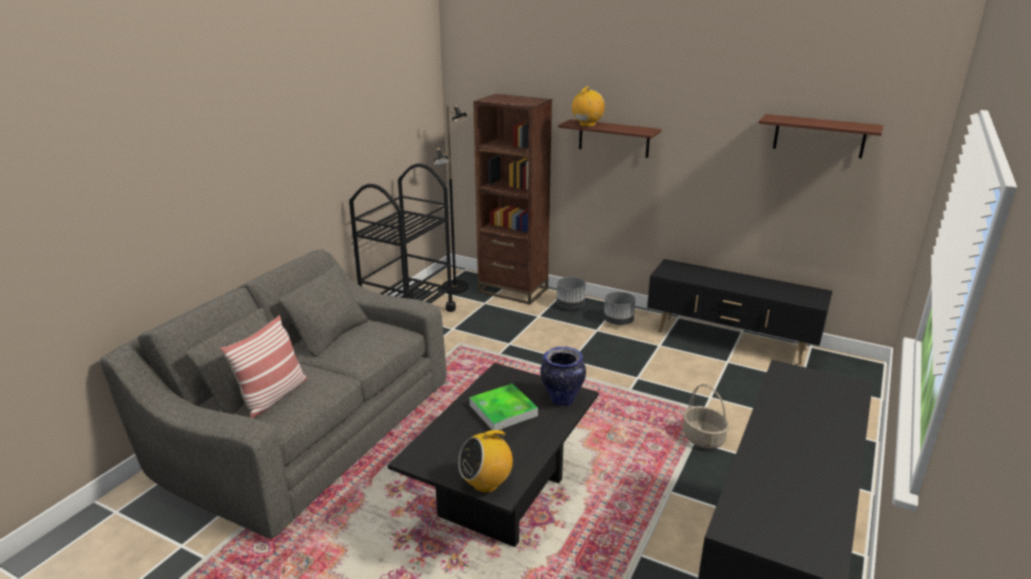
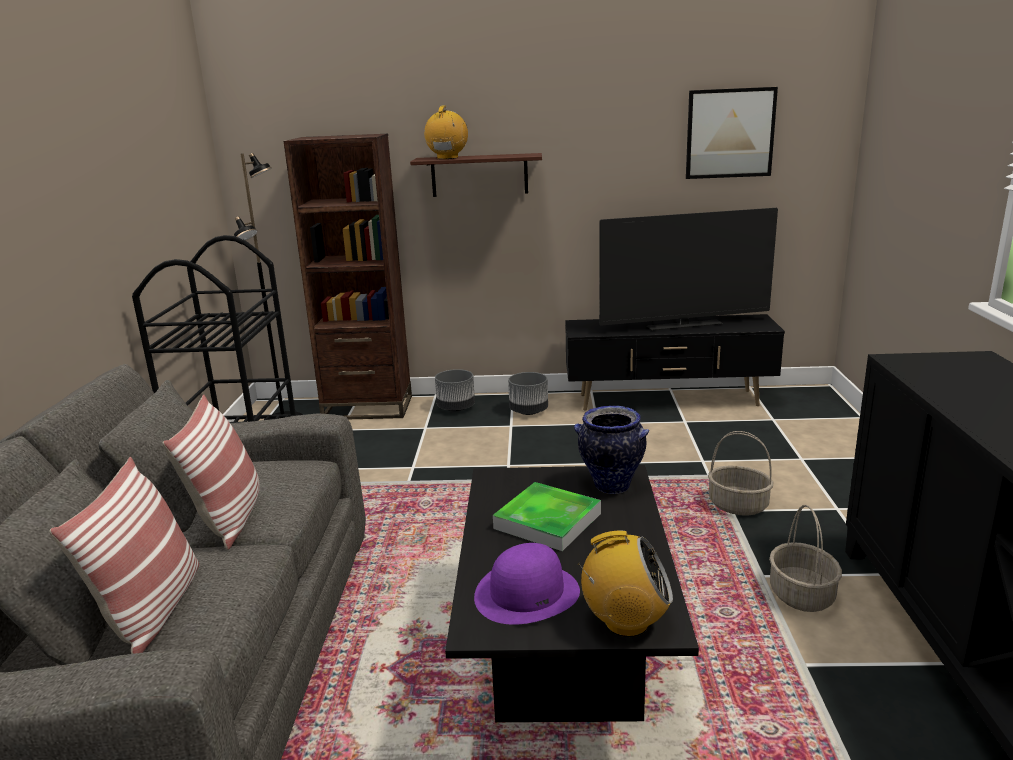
camera: 25 degrees left, 5 degrees down
radio [458,426,513,493] -> radio turned 120 degrees counterclockwise [578,531,673,637]
shelf [758,114,884,158] -> picture [686,87,778,179]
none -> pillow [162,395,260,550]
none -> purple hat [474,543,580,625]
none -> television [599,208,778,330]
none -> basket [769,505,842,612]

